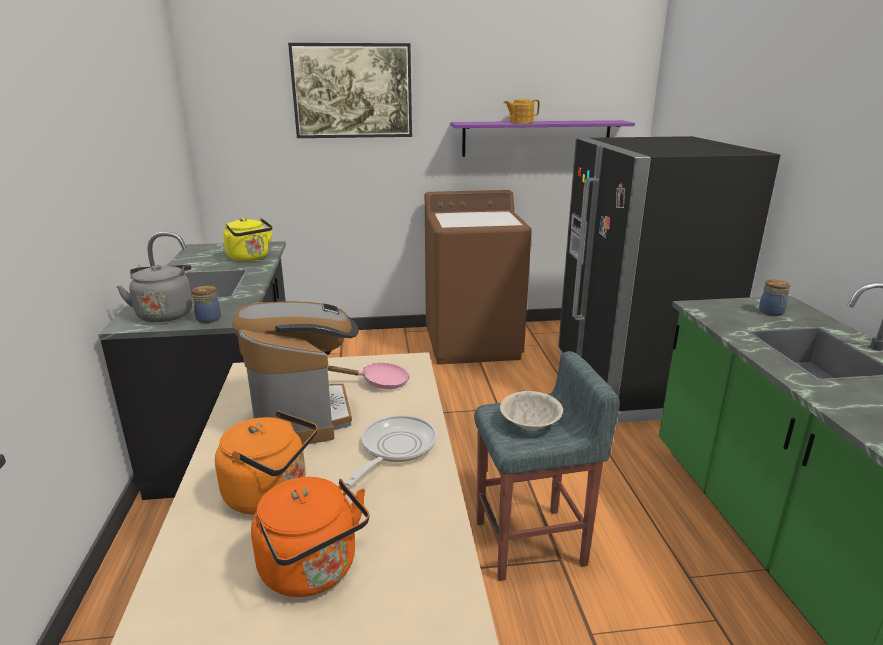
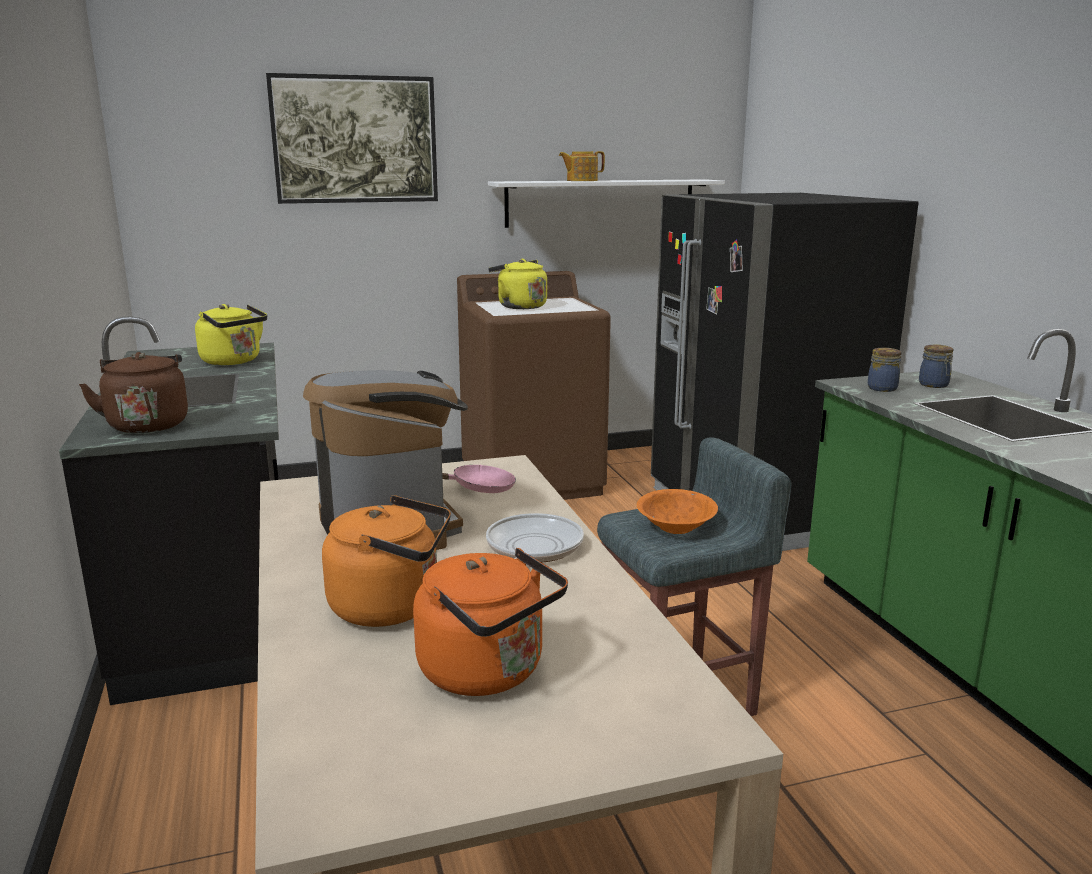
camera: 10 degrees left, 5 degrees down
grey kettle [116,265,192,322] -> brown kettle [79,352,188,433]
jar [192,286,221,323] -> jar moved to [868,348,902,392]
purple shelf [450,120,635,157] -> white shelf [488,179,725,228]
beige bowl [500,391,563,430] -> orange bowl [637,489,718,534]
none -> yellow kettle [488,259,547,309]

